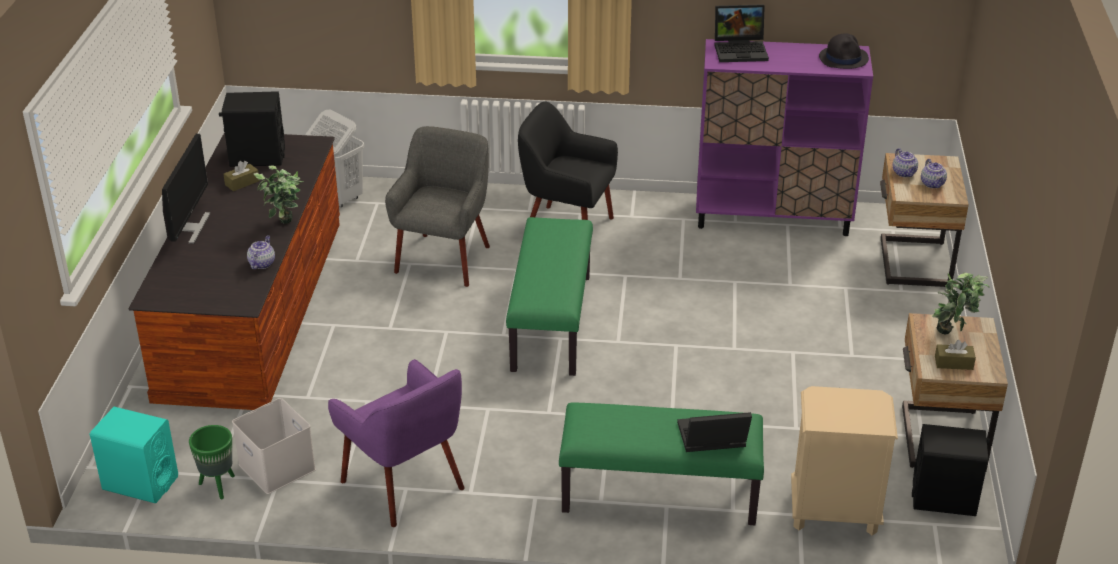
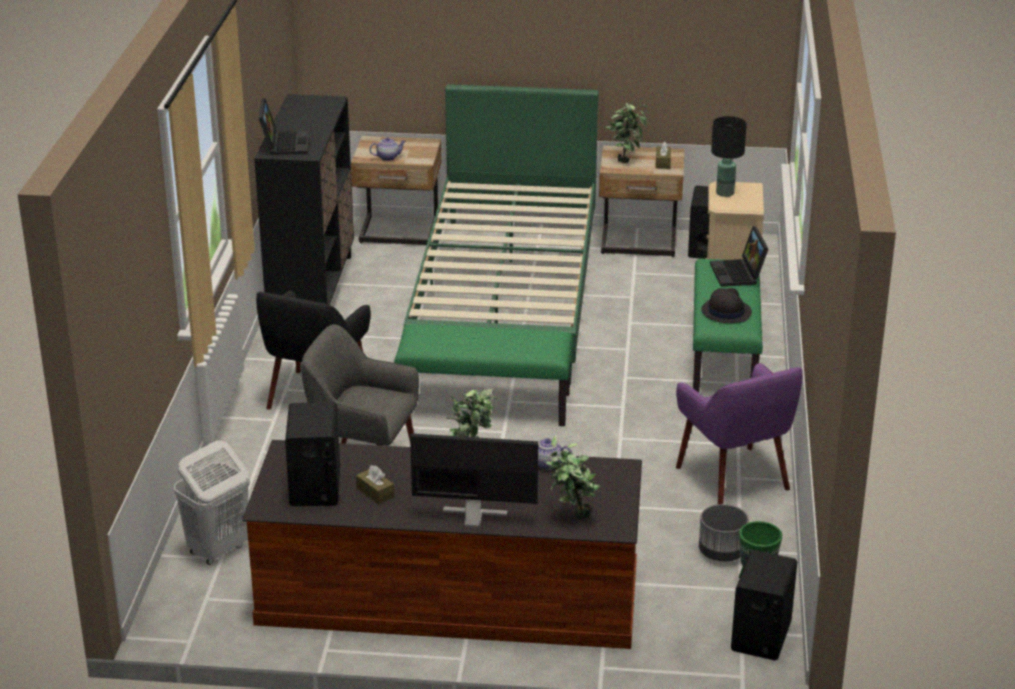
camera: 90 degrees left, 5 degrees down
turquoise speaker [89,407,178,503] -> black speaker [731,550,797,660]
white storage box [232,398,316,494] -> grey planter [699,504,749,561]
purple armchair [328,359,465,527] -> purple armchair turned 105 degrees clockwise [676,363,803,504]
purple cabinet [696,39,873,236] -> black cabinet [254,94,354,305]
black hat [819,33,869,69] -> black hat moved to [701,288,752,323]
teapot [921,159,947,188] -> none
none -> green bed [404,84,598,385]
none -> potted plant [545,435,600,519]
none -> black table lamp [711,116,747,197]

